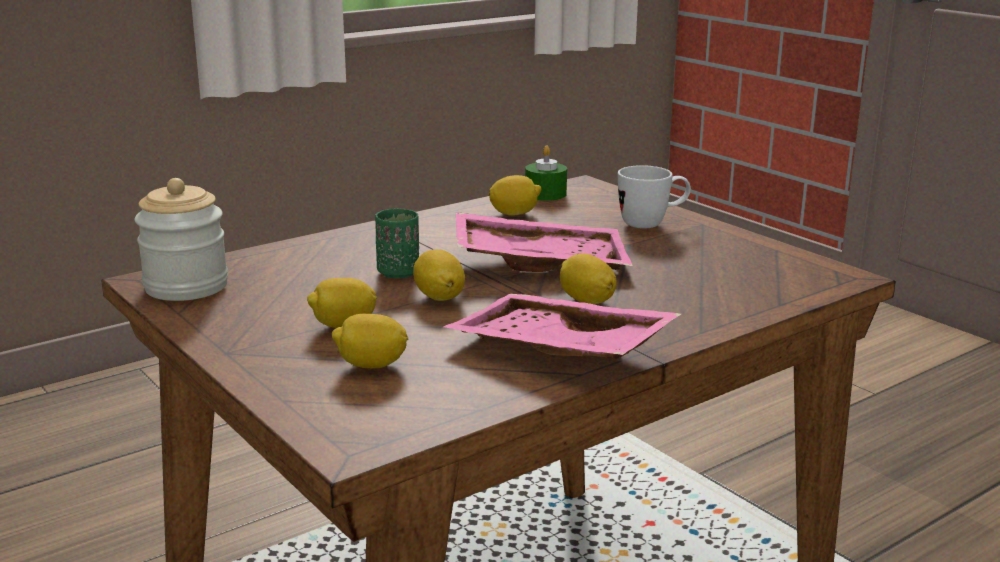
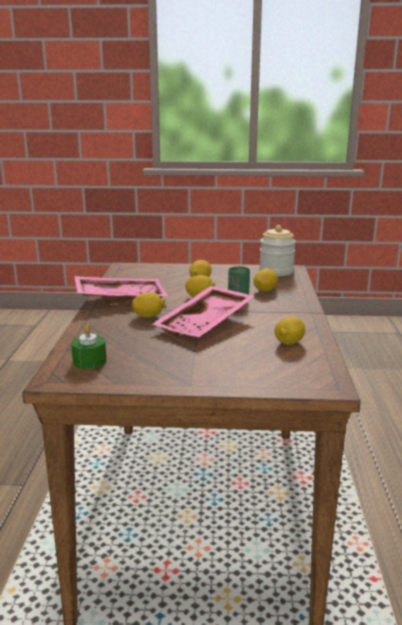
camera: 130 degrees right, 0 degrees up
lemon [332,314,408,368] -> lemon moved to [254,268,278,292]
green candle [525,146,567,201] -> green candle moved to [71,325,107,369]
white mug [618,165,691,229] -> none

